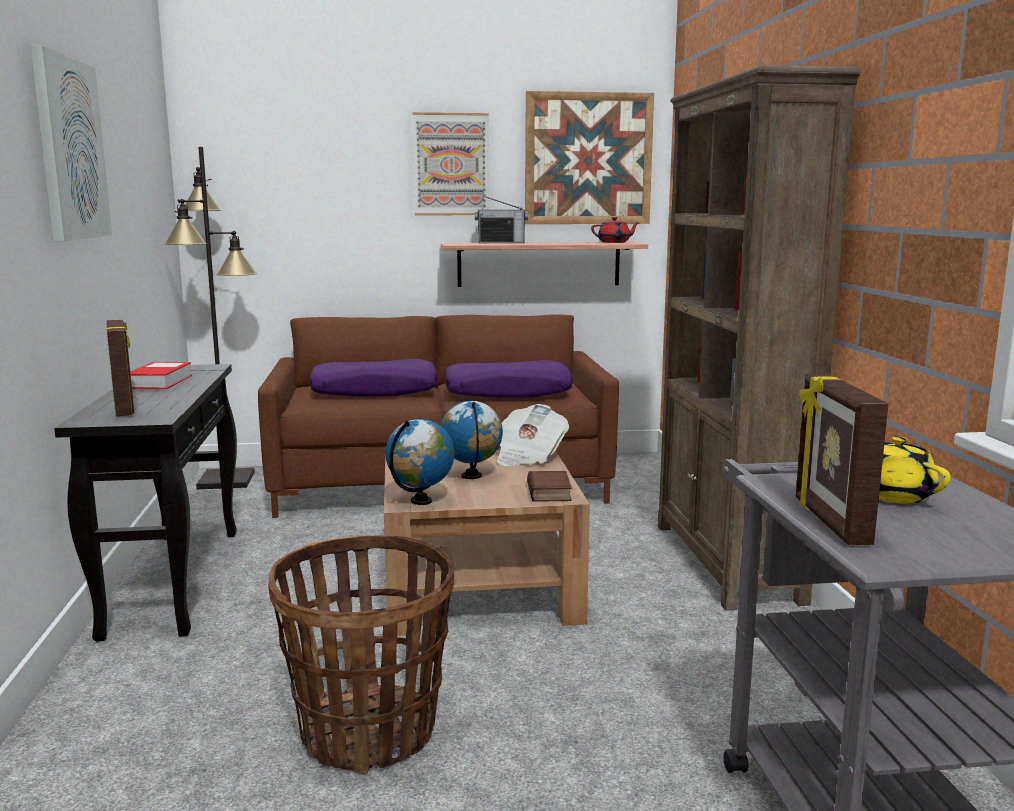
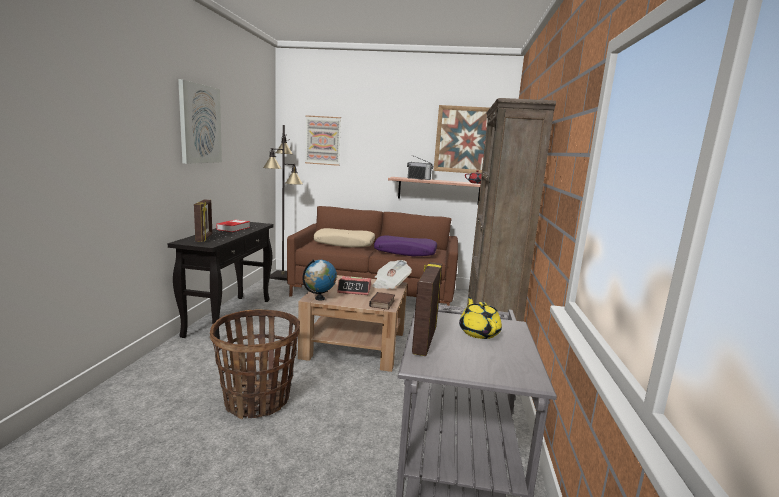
camera: 15 degrees right, 0 degrees up
purple pillow [310,359,438,397] -> beige pillow [314,228,375,248]
picture [412,112,489,215] -> picture moved to [305,115,341,166]
globe [441,401,503,479] -> alarm clock [337,276,371,295]

